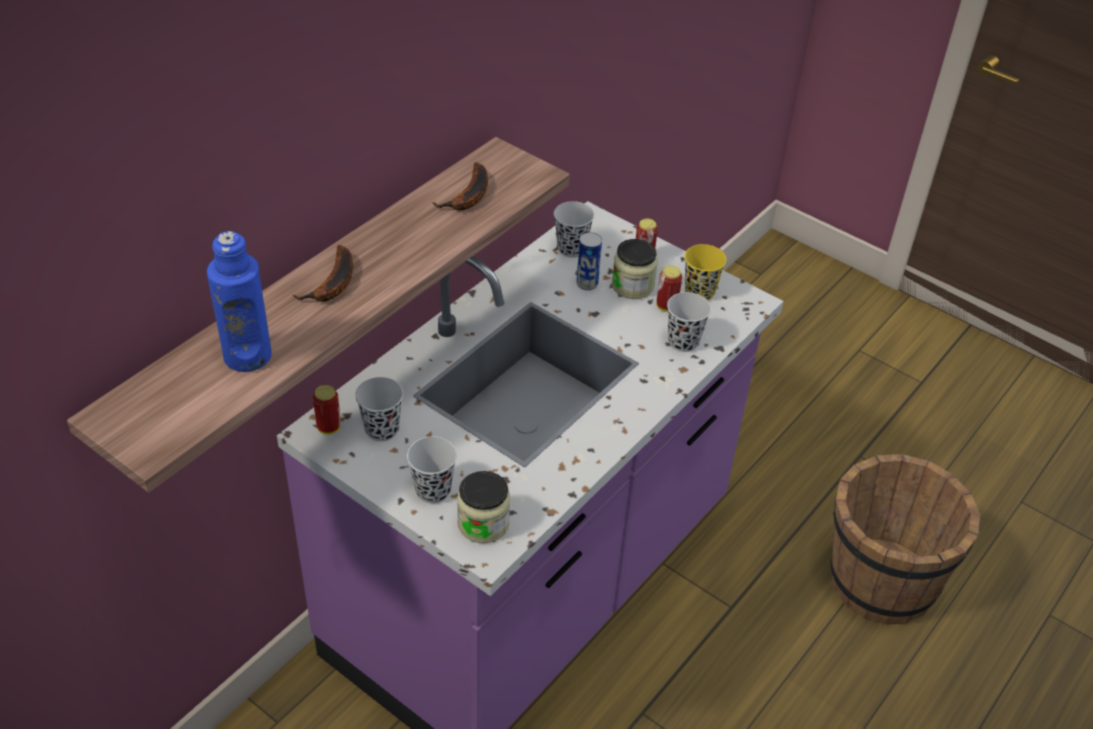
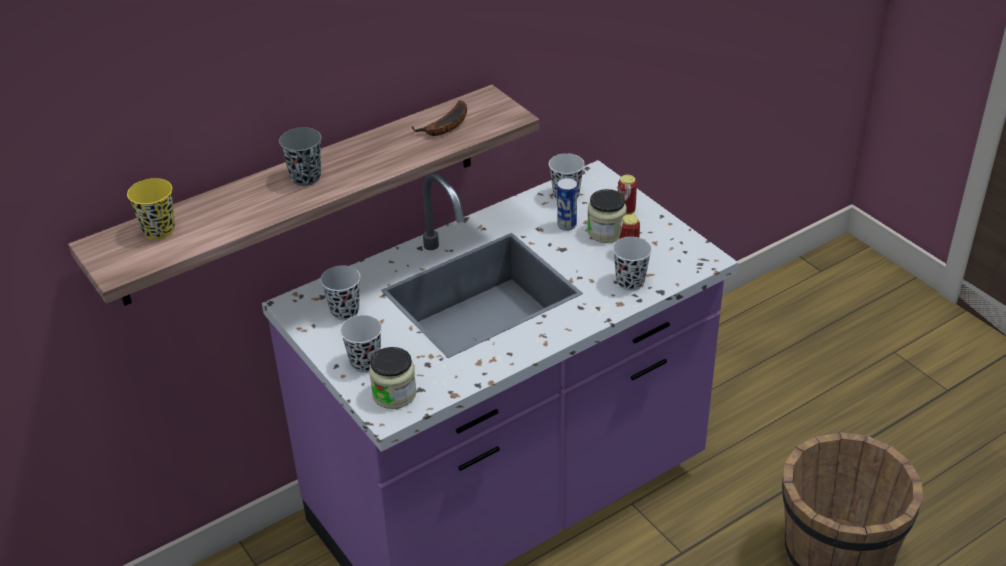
camera: 20 degrees right, 5 degrees down
blue bottle [207,231,272,372] -> none
banana [292,245,353,302] -> grey cup [279,127,322,186]
can [313,385,341,435] -> none
yellow cup [684,244,726,301] -> yellow cup moved to [127,178,175,240]

